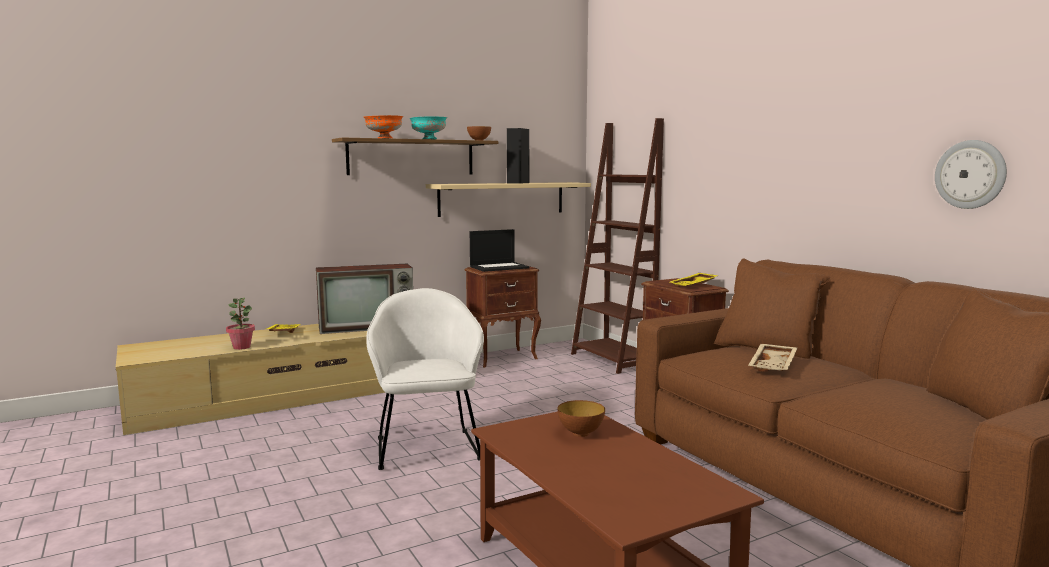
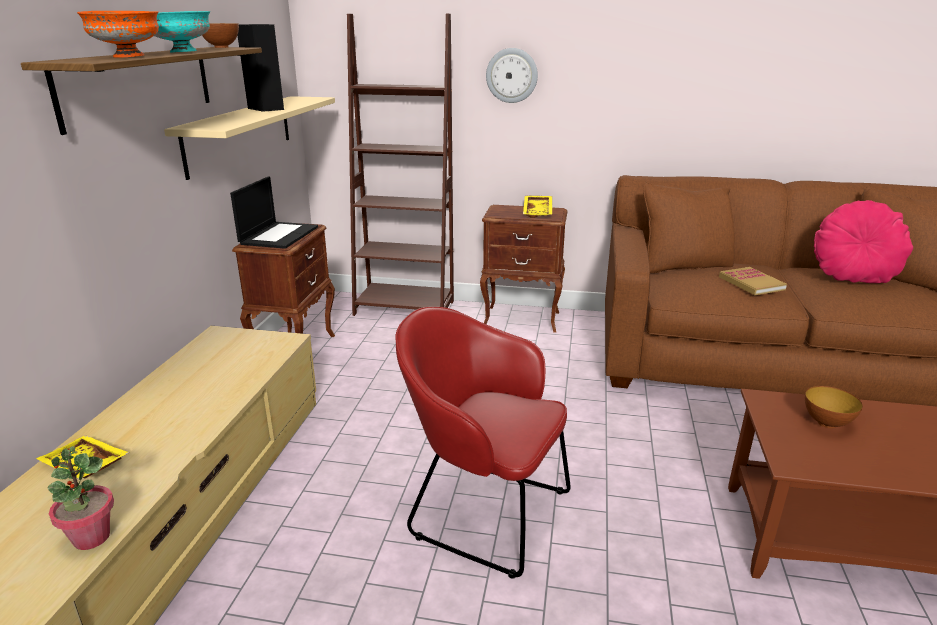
camera: 50 degrees left, 15 degrees up
television [316,264,413,334] -> none
white armchair [366,288,484,470] -> red armchair [395,307,571,579]
beige tray [748,344,797,372] -> book [719,267,787,295]
wall clock [935,140,1007,209] -> wall clock moved to [486,48,538,103]
none -> pink pillow [814,200,913,283]

